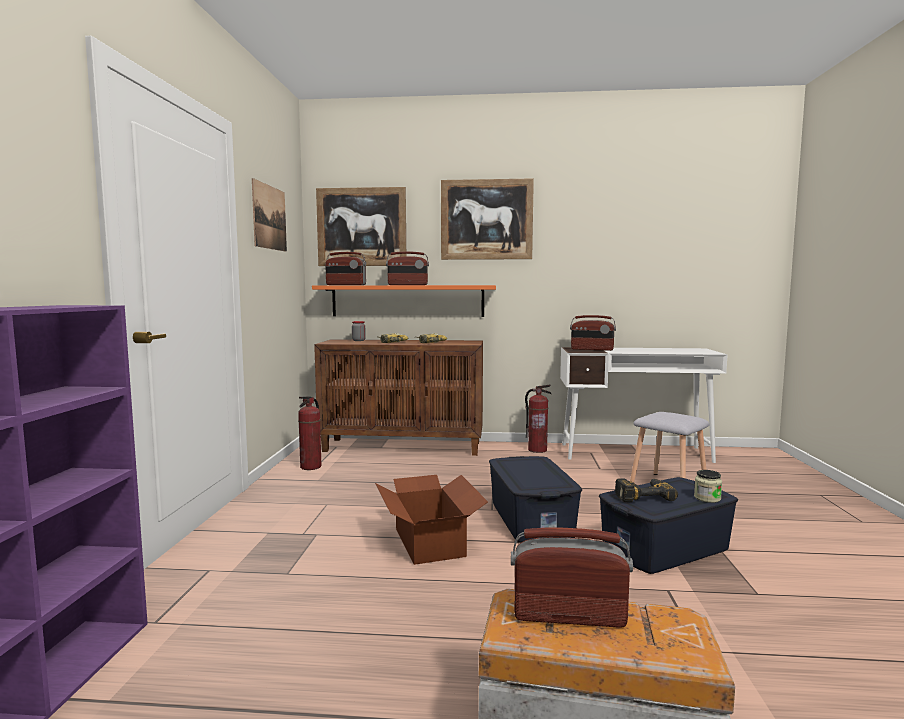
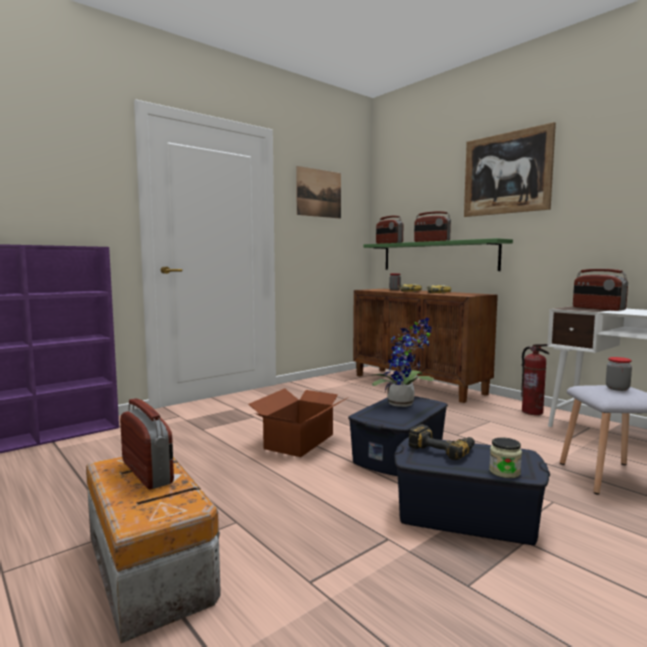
camera: 45 degrees right, 0 degrees up
fire extinguisher [298,396,321,470] -> none
orange shelf [312,285,496,317] -> green shelf [363,238,513,271]
picture [316,187,406,266] -> none
none -> potted plant [372,317,434,407]
none -> jar [606,357,632,391]

